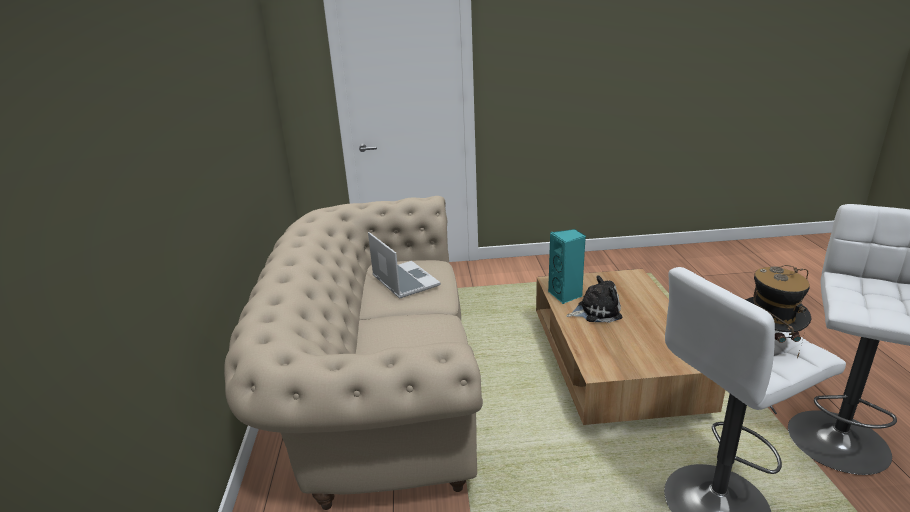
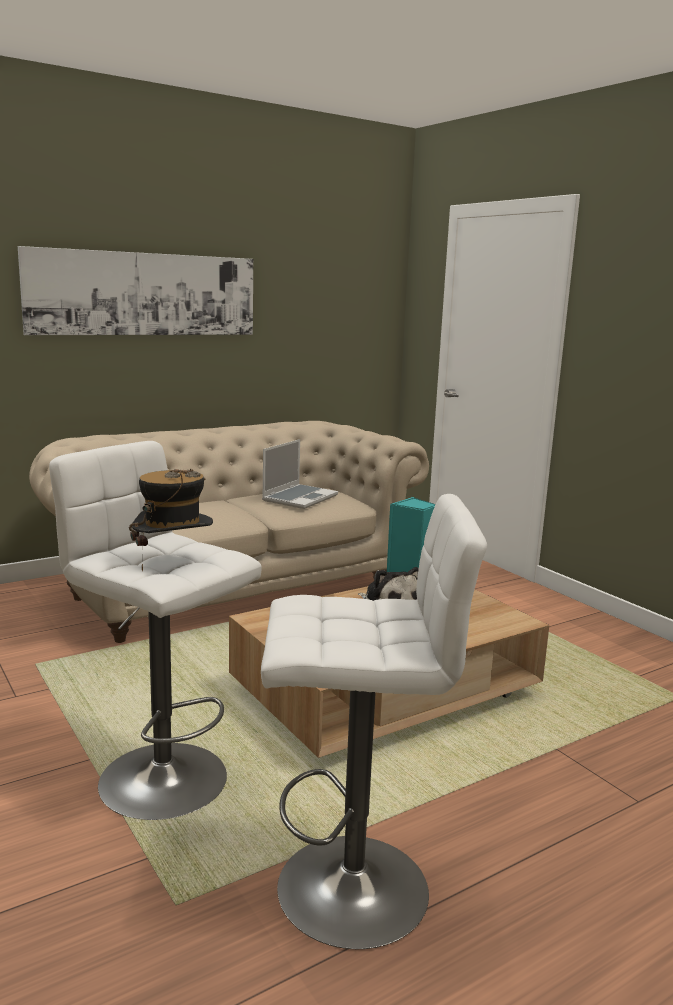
camera: 60 degrees right, 10 degrees down
none -> picture [18,246,253,335]

